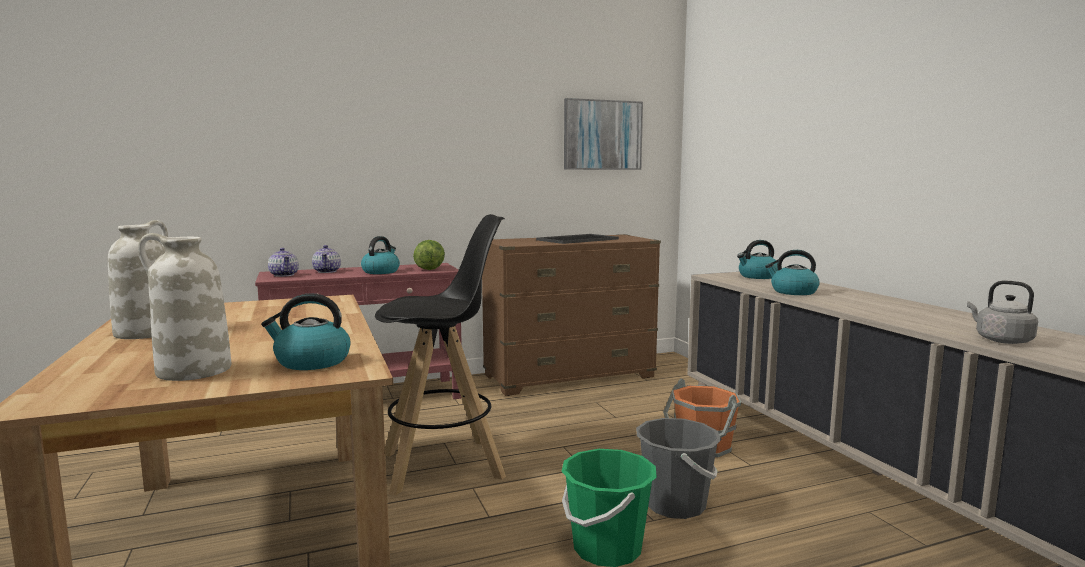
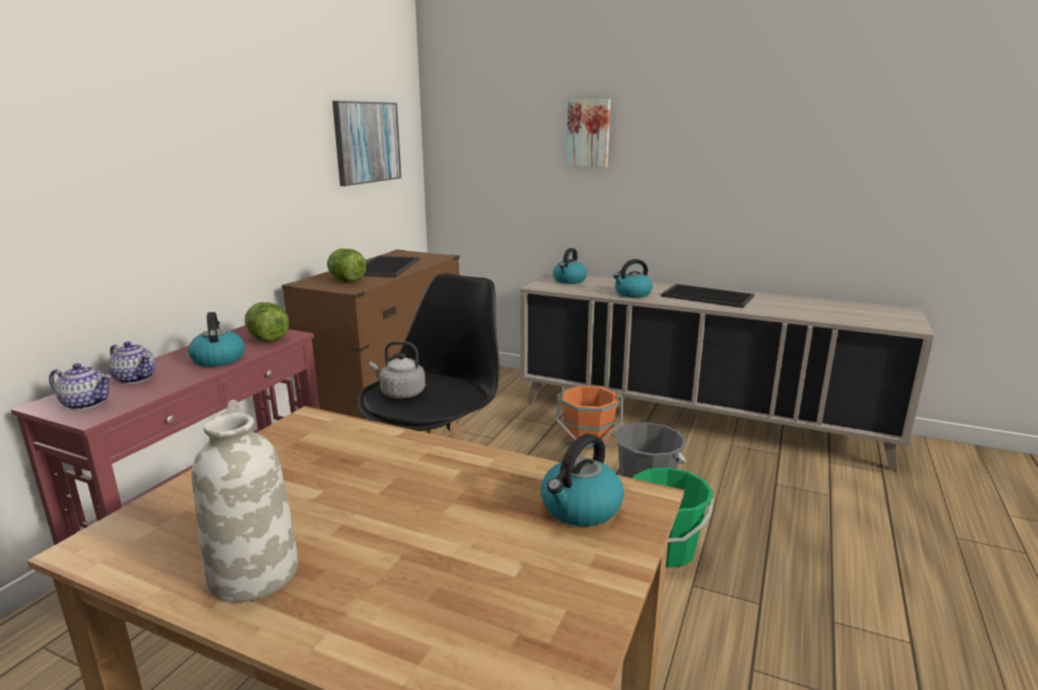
camera: 45 degrees left, 10 degrees up
white vase [138,233,231,381] -> none
grey kettle [967,281,1038,344] -> grey kettle moved to [370,341,425,399]
none -> lettuce [327,249,366,282]
none -> picture [566,99,611,167]
none -> tray [661,284,754,308]

